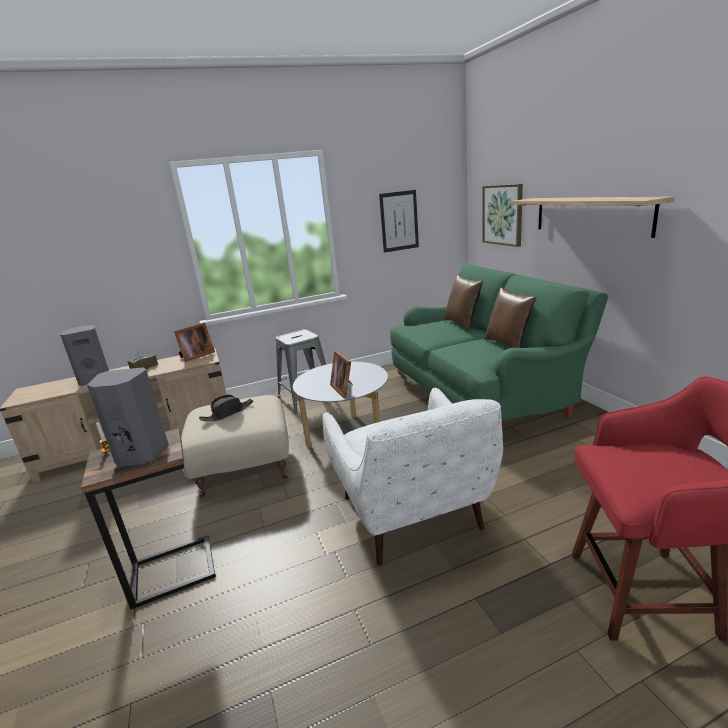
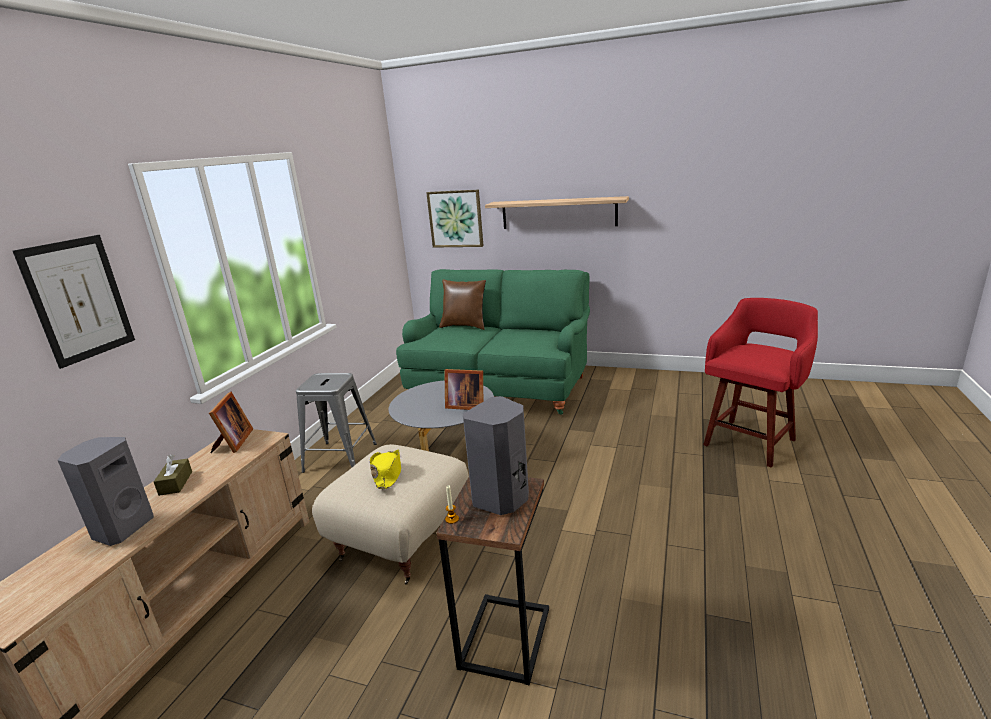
camera: 50 degrees left, 0 degrees up
black hat [199,395,253,422] -> yellow hat [370,450,401,489]
white armchair [322,388,503,566] -> none
picture [379,190,419,253] -> picture moved to [13,235,135,369]
brown pillow [484,287,536,348] -> none

